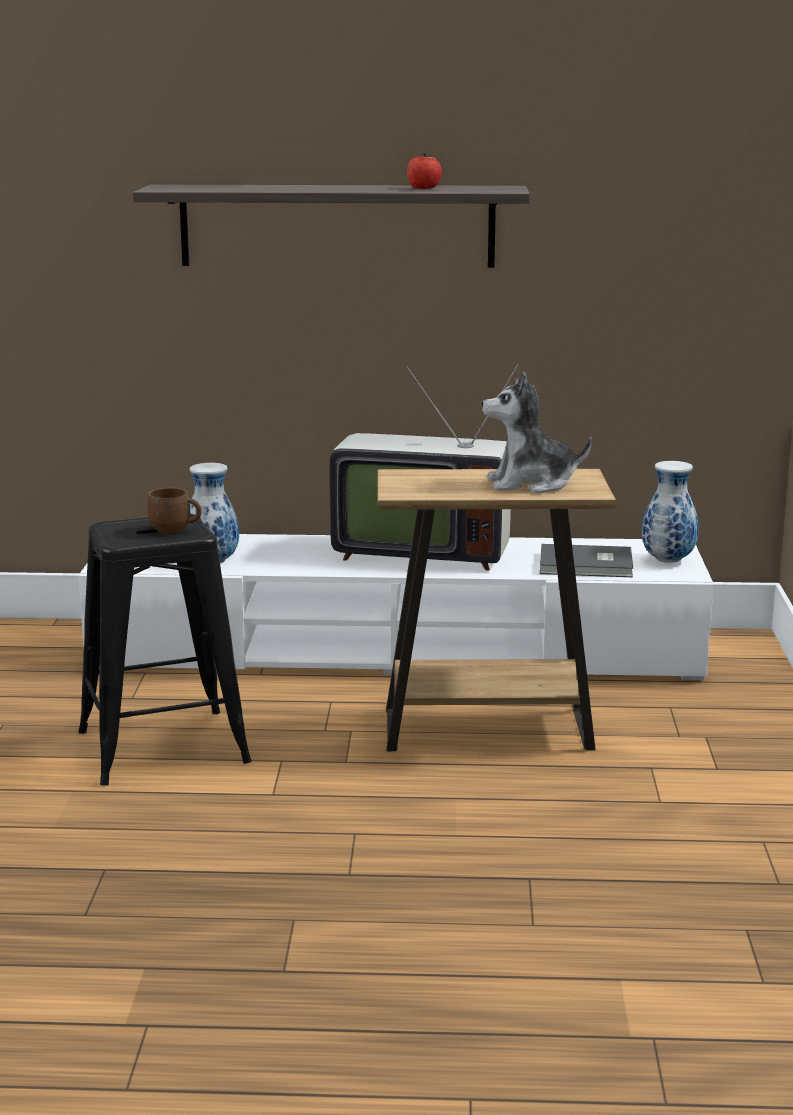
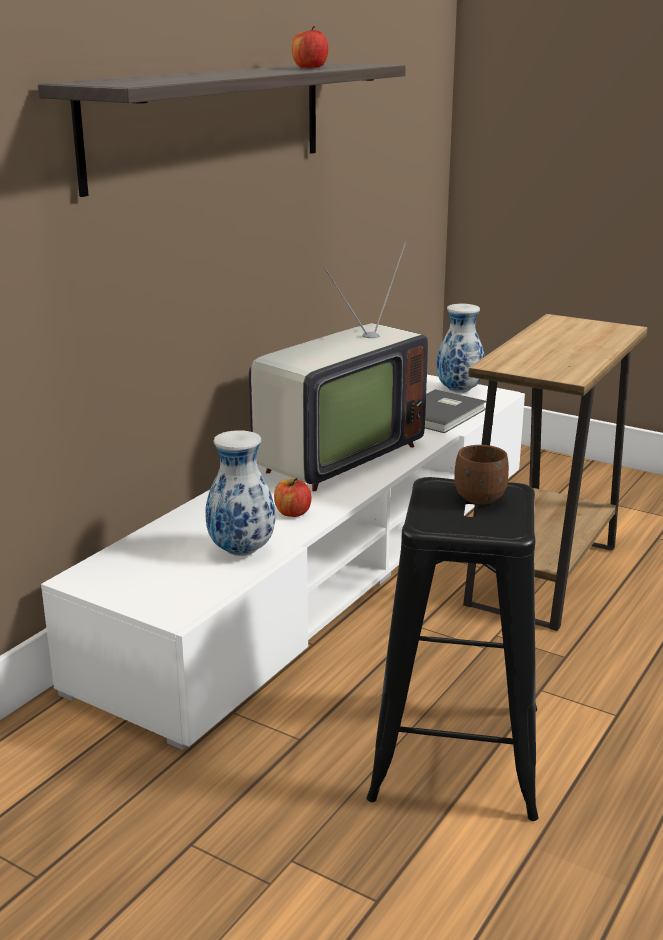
camera: 60 degrees left, 5 degrees up
plush toy [482,372,592,493] -> none
none -> apple [274,478,311,517]

